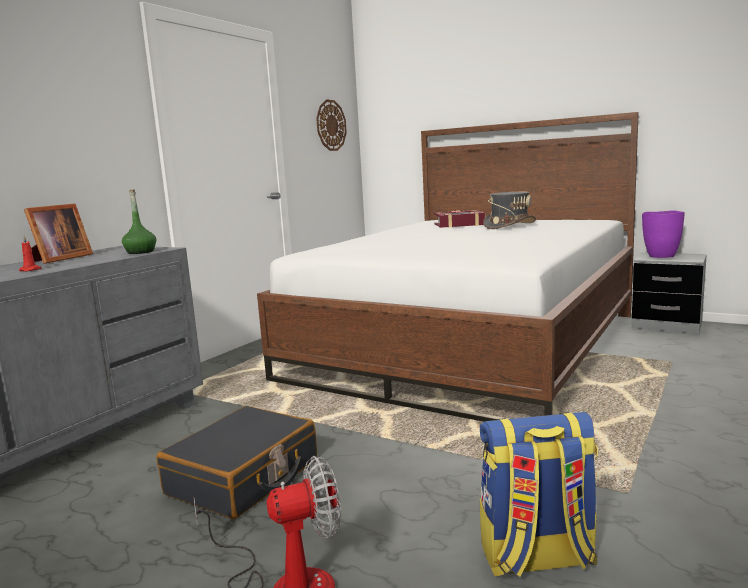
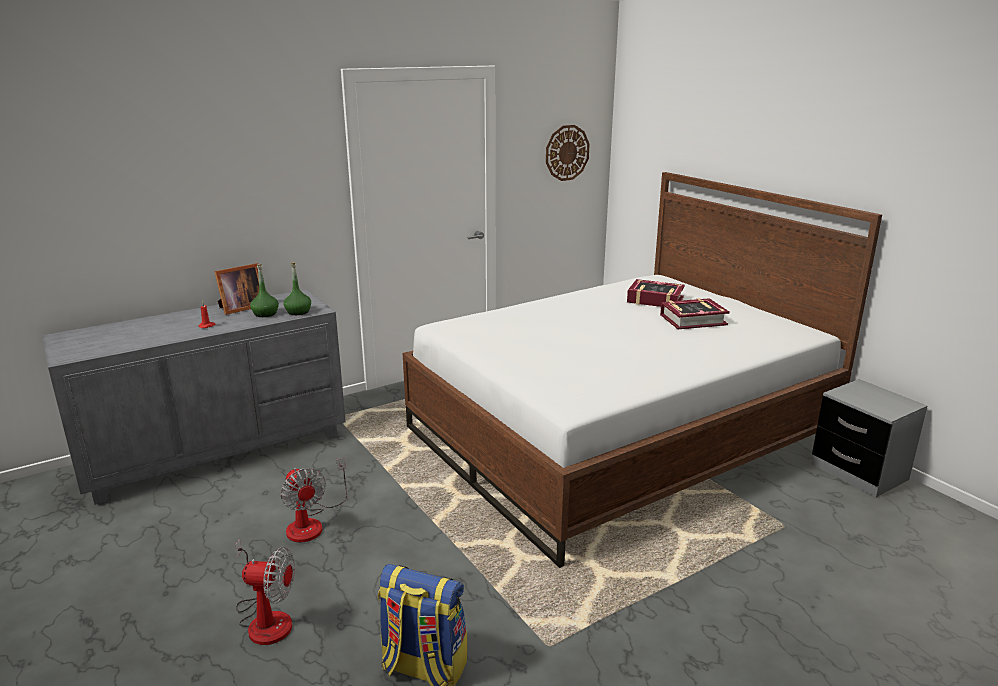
camera: 25 degrees right, 10 degrees up
black suitcase [156,406,317,519] -> fan [280,457,347,542]
grey hat [483,192,536,229] -> book [660,298,730,329]
purple vase [642,211,685,258] -> none
none -> green bottle [250,264,279,317]

